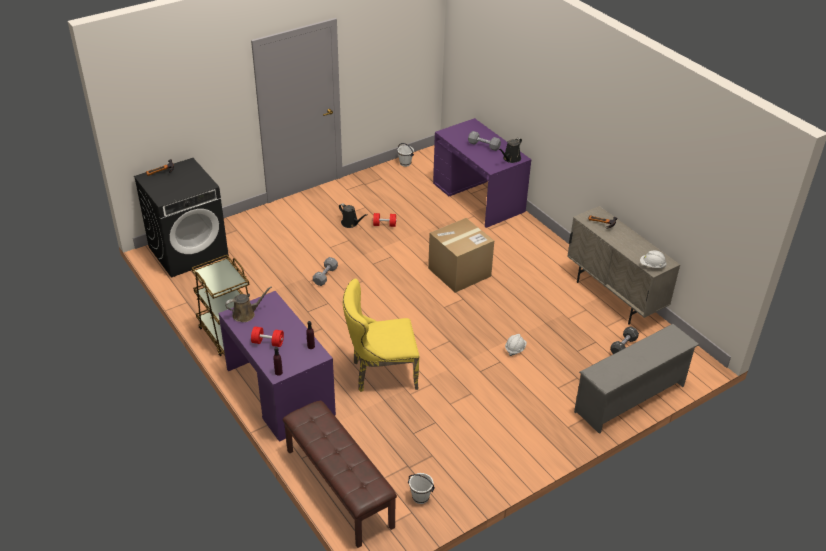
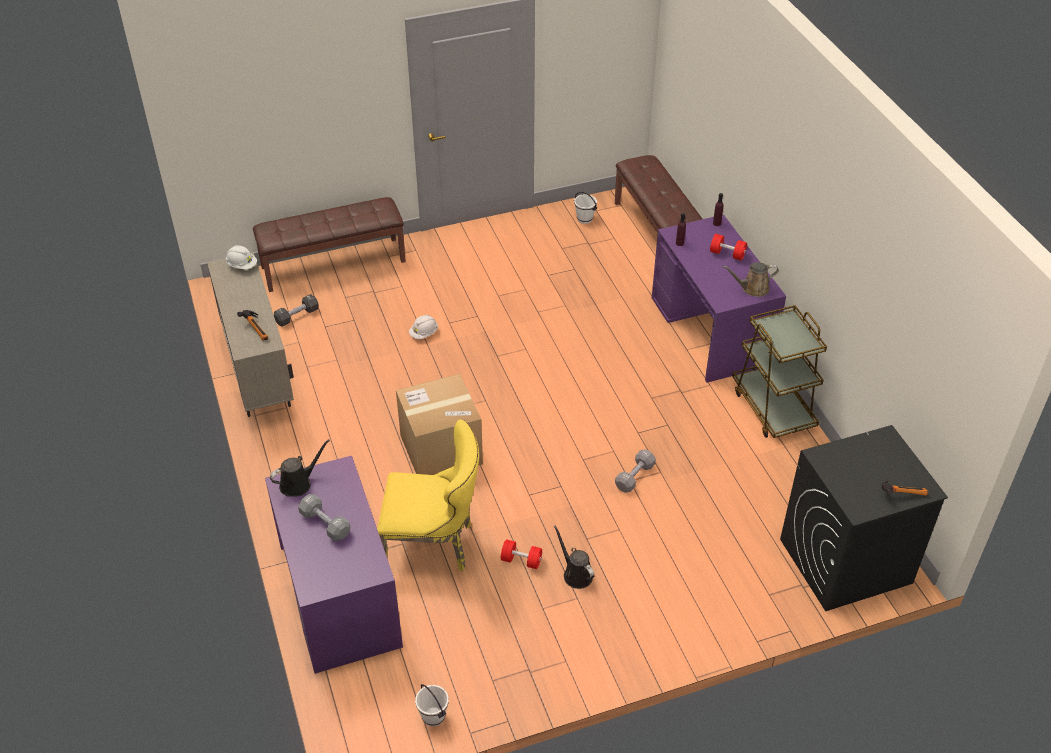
camera: 165 degrees left, 5 degrees up
yellow chair [343,279,420,392] -> yellow chair moved to [377,420,479,571]
grey shoe rack [574,324,700,434] -> brown bench [253,197,406,292]

